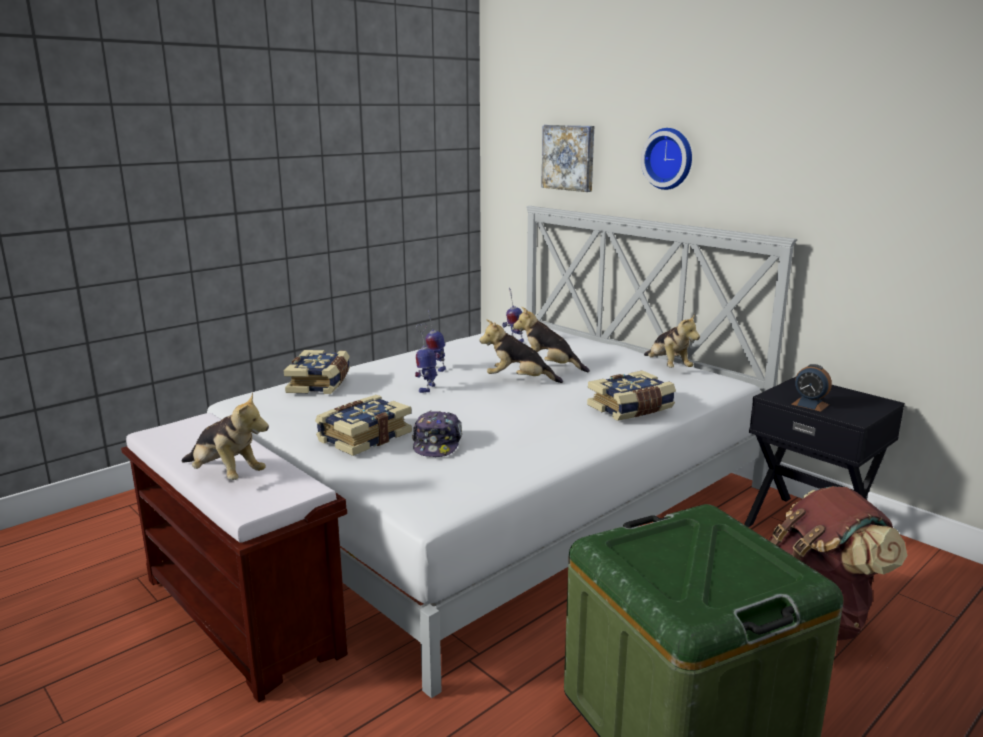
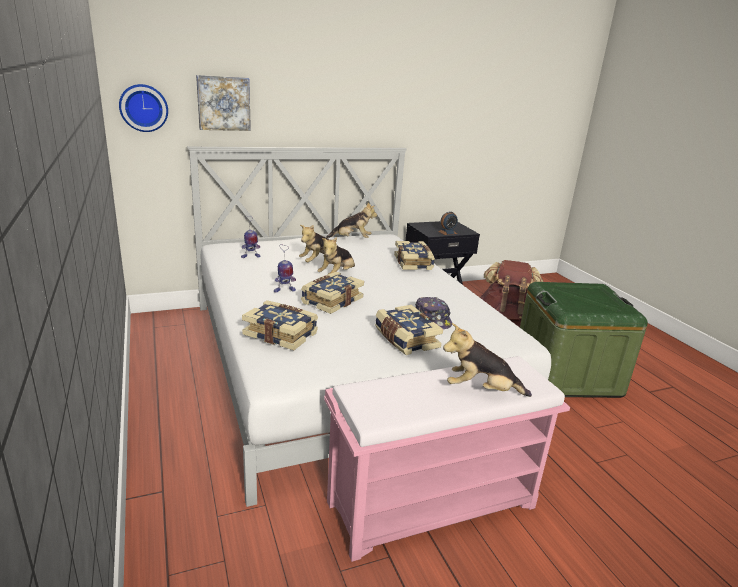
camera: 70 degrees left, 5 degrees up
brown bench [121,413,348,702] -> pink bench [324,356,570,562]
plush toy [182,392,269,480] -> plush toy turned 135 degrees counterclockwise [443,323,532,397]
cap [412,411,462,457] -> cap turned 45 degrees clockwise [415,297,452,329]
toy robot [415,323,437,393] -> book [301,272,364,314]
wall clock [641,128,692,190] -> wall clock moved to [119,84,168,132]

